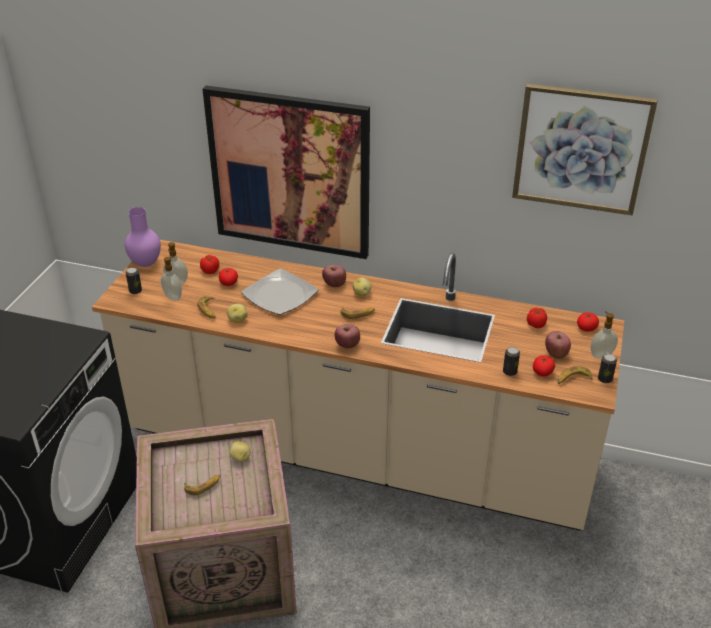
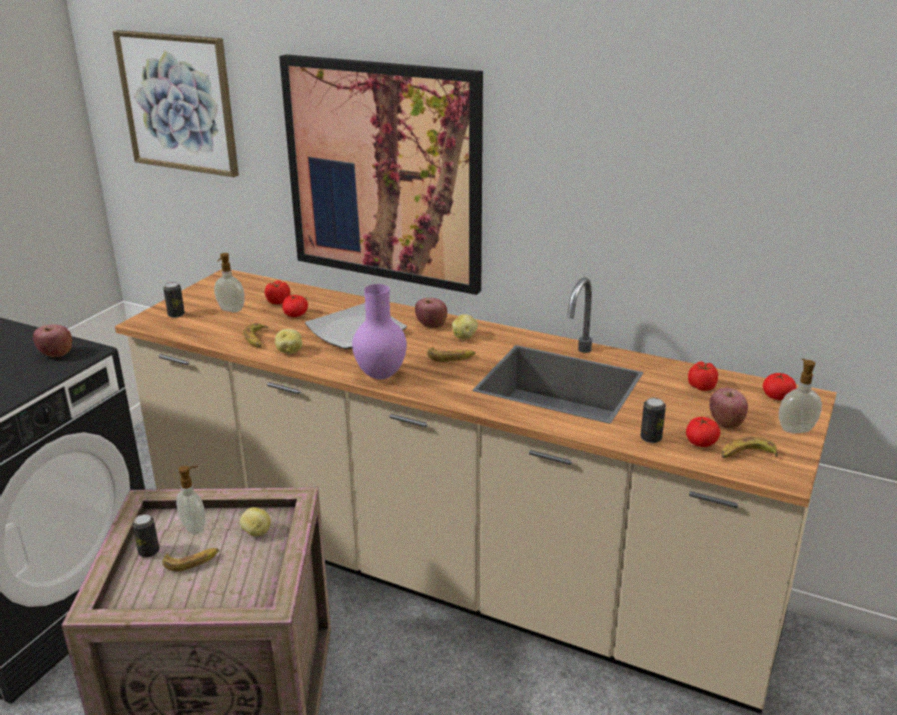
camera: 10 degrees right, 10 degrees down
purple vase [125,207,161,267] -> purple vase moved to [352,284,407,379]
soap dispenser [161,256,182,301] -> soap dispenser moved to [176,466,205,534]
apple [335,324,360,348] -> apple moved to [33,324,72,357]
picture [512,84,658,215] -> picture moved to [113,30,239,177]
can [598,354,617,383] -> can moved to [132,514,159,558]

